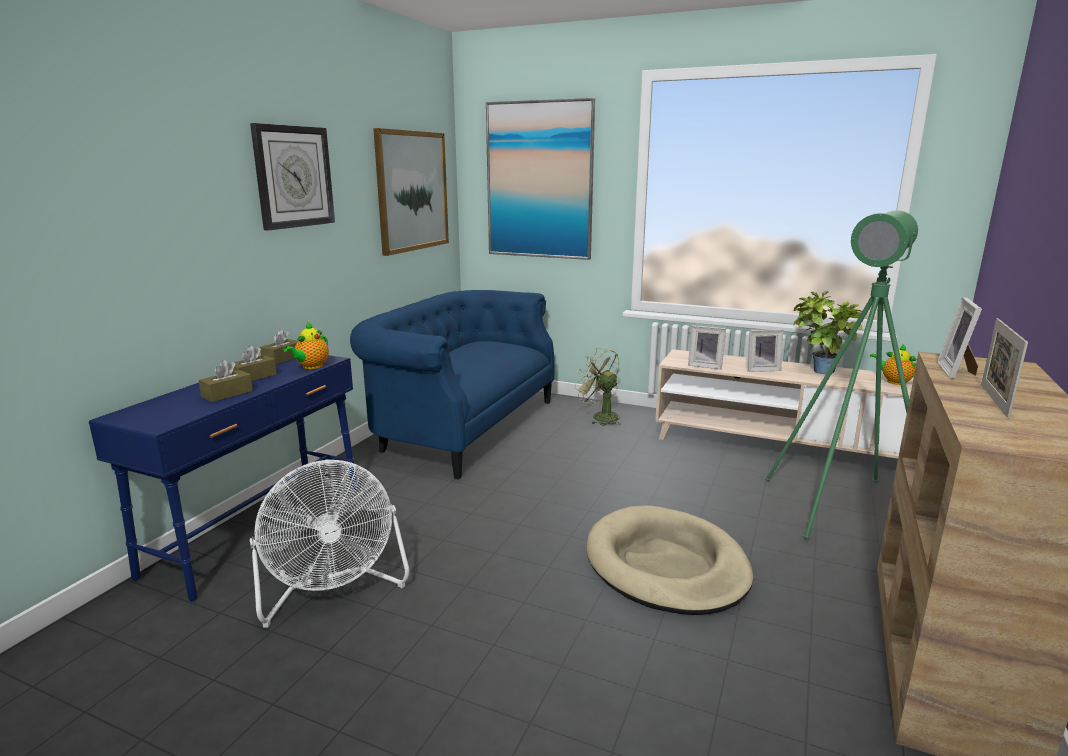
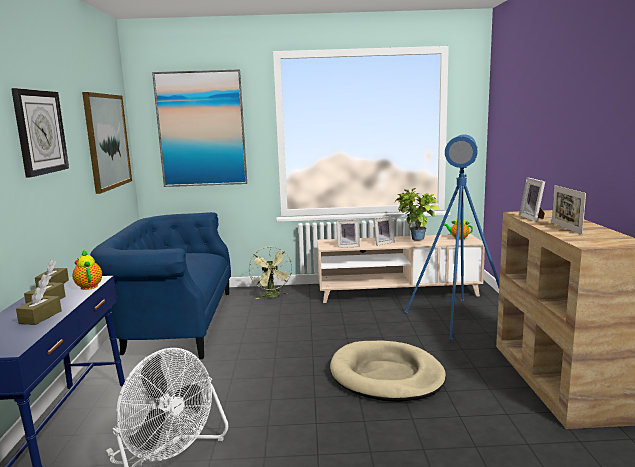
camera: 25 degrees left, 5 degrees down
teapot [283,322,329,369] -> teapot turned 150 degrees clockwise [72,250,102,290]
green fan [574,348,620,426] -> green fan turned 120 degrees counterclockwise [249,247,292,299]
green floor lamp [765,210,918,539] -> blue floor lamp [405,134,500,341]

